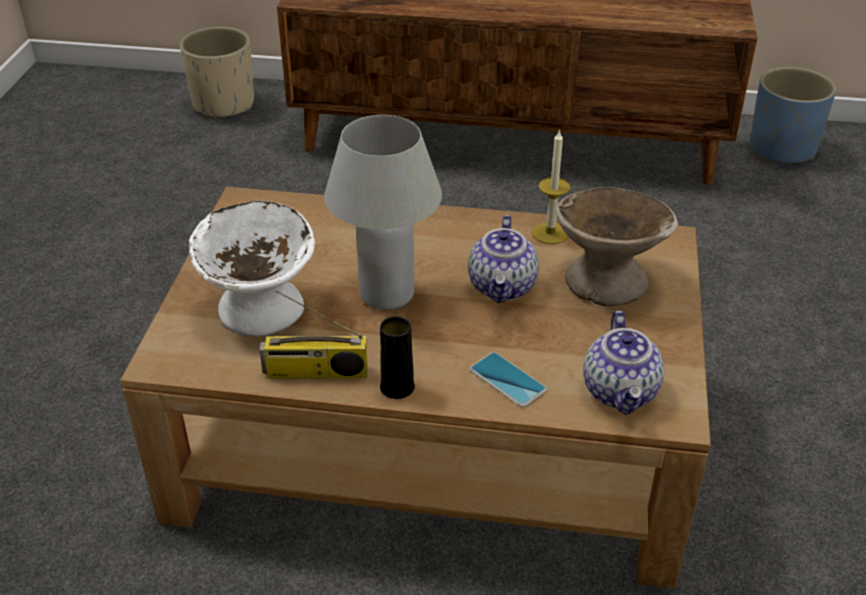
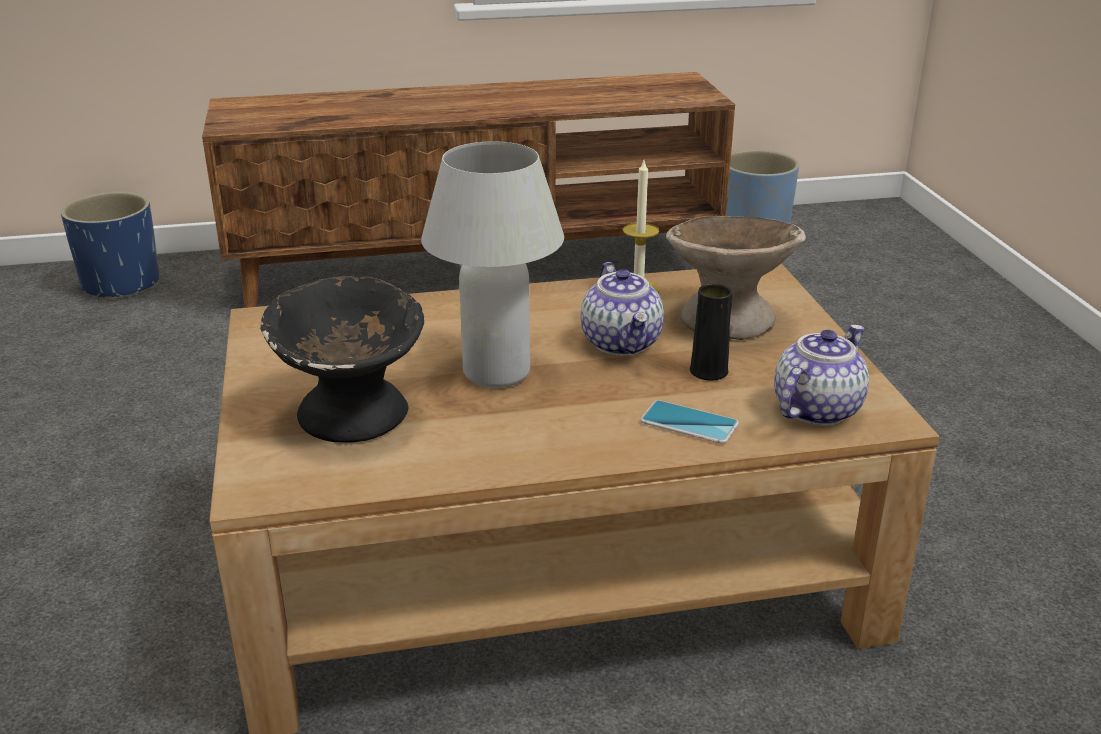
camera: 20 degrees left, 10 degrees down
beige planter [180,27,254,119] -> blue planter [61,192,159,301]
white bowl [189,201,315,337] -> black bowl [260,276,424,442]
radio [259,290,368,379] -> none
black vase [380,316,415,399] -> black vase moved to [690,284,733,381]
teapot [583,311,664,415] -> teapot turned 120 degrees counterclockwise [774,325,869,426]

